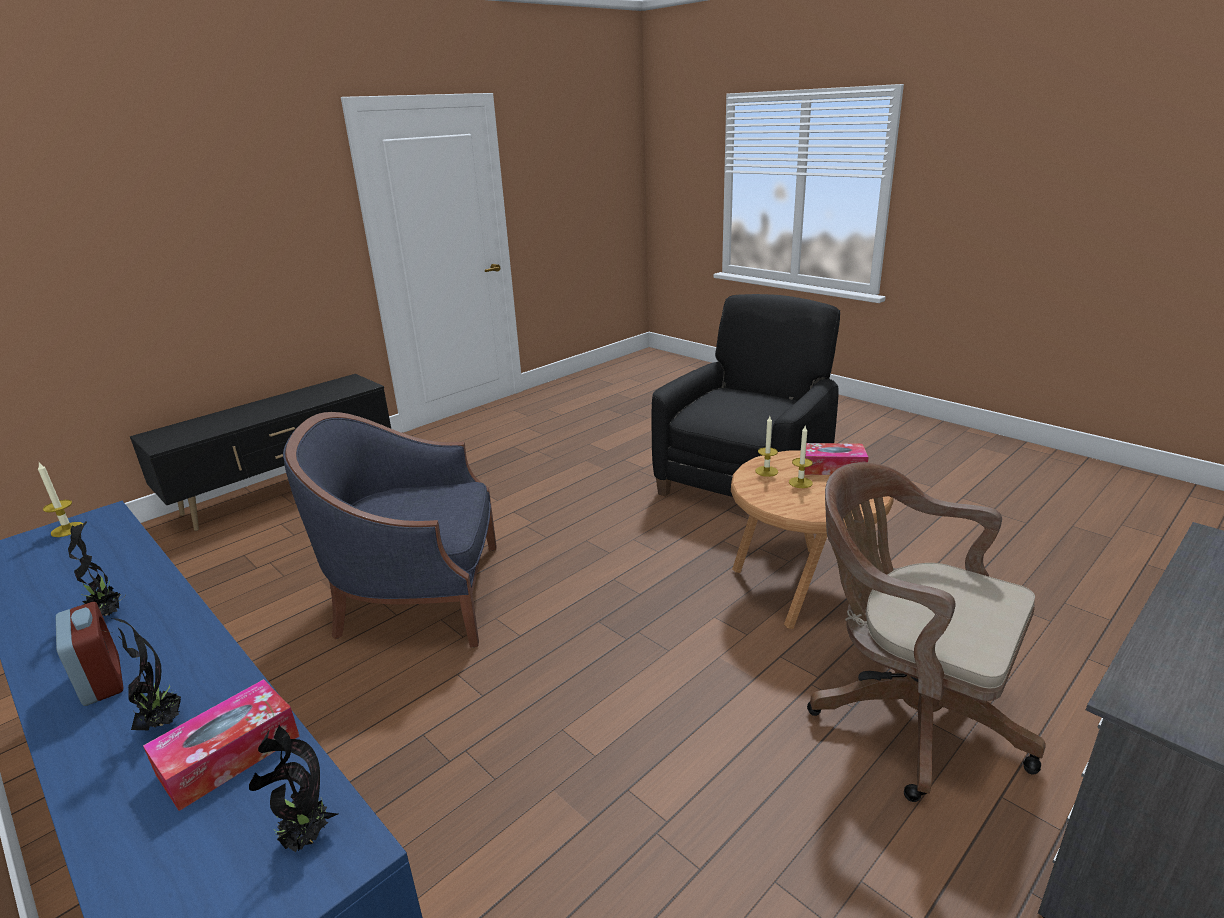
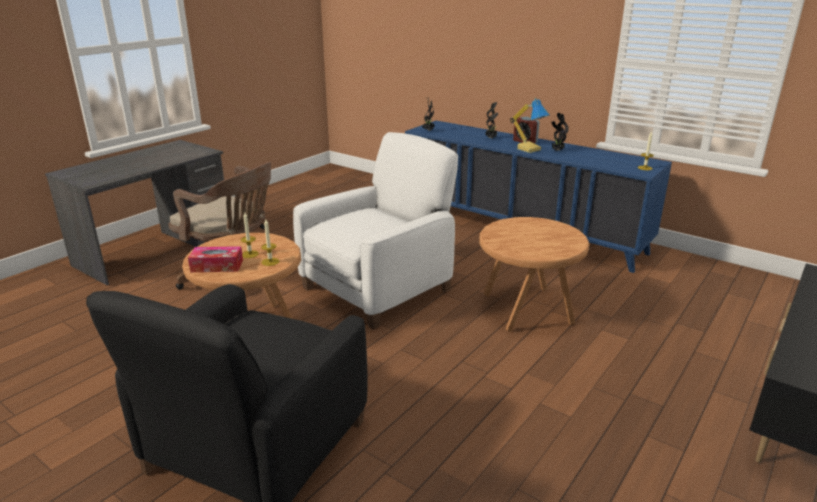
camera: 170 degrees right, 0 degrees up
tissue box [143,679,299,811] -> none
blue armchair [283,412,497,647] -> brown side table [480,217,590,332]
none -> white armchair [293,132,458,330]
none -> table lamp [510,98,550,153]

